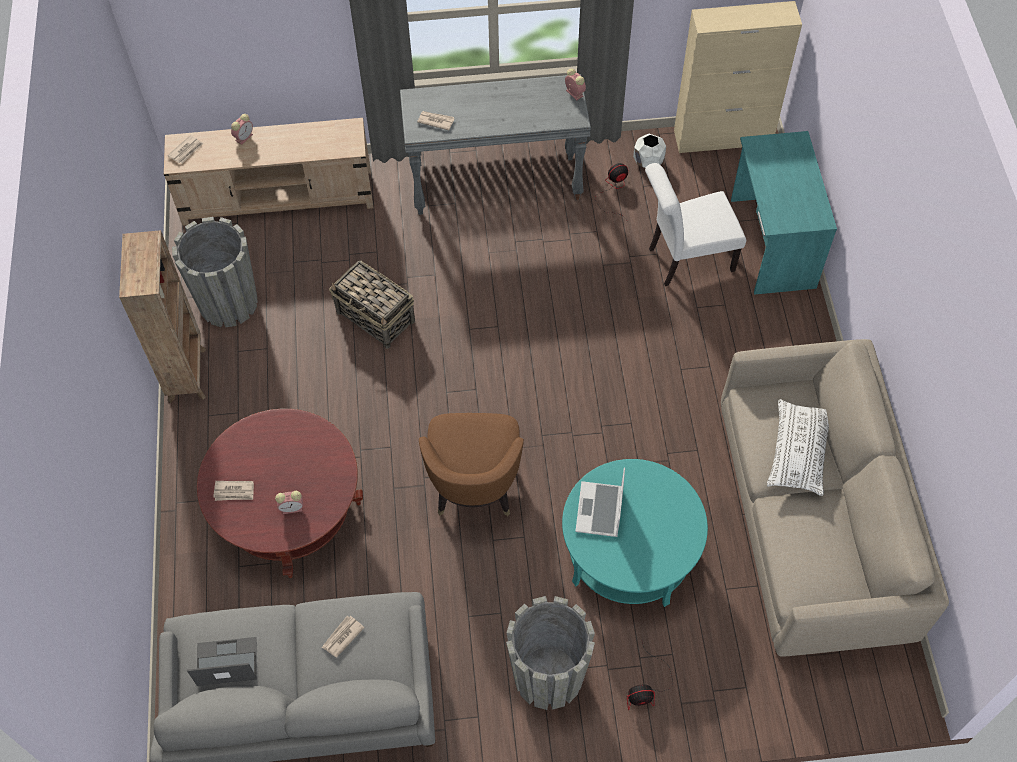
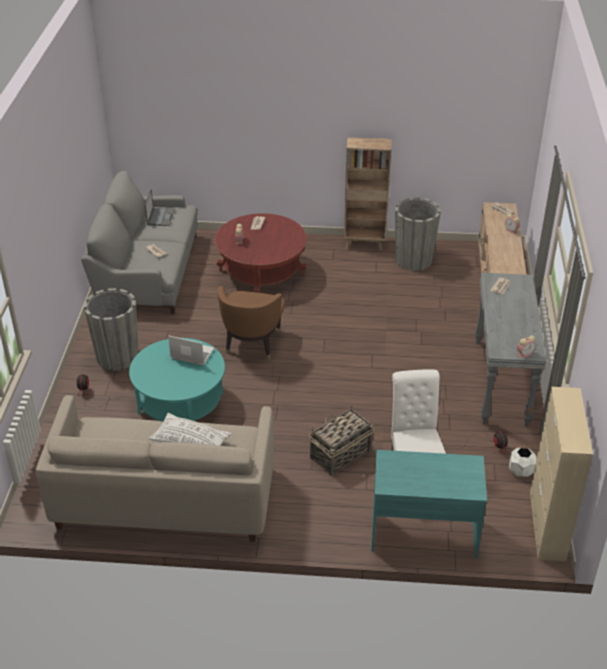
camera: 100 degrees right, 20 degrees down
basket [329,261,415,349] -> basket moved to [309,406,374,476]
brown armchair [419,413,524,516] -> brown armchair turned 90 degrees counterclockwise [217,286,285,359]

